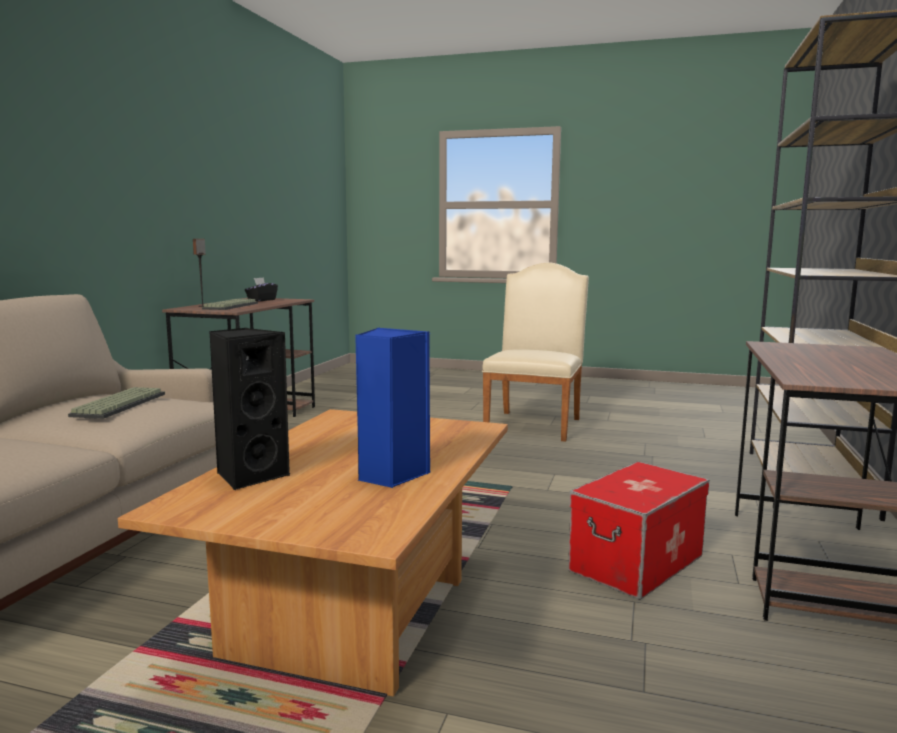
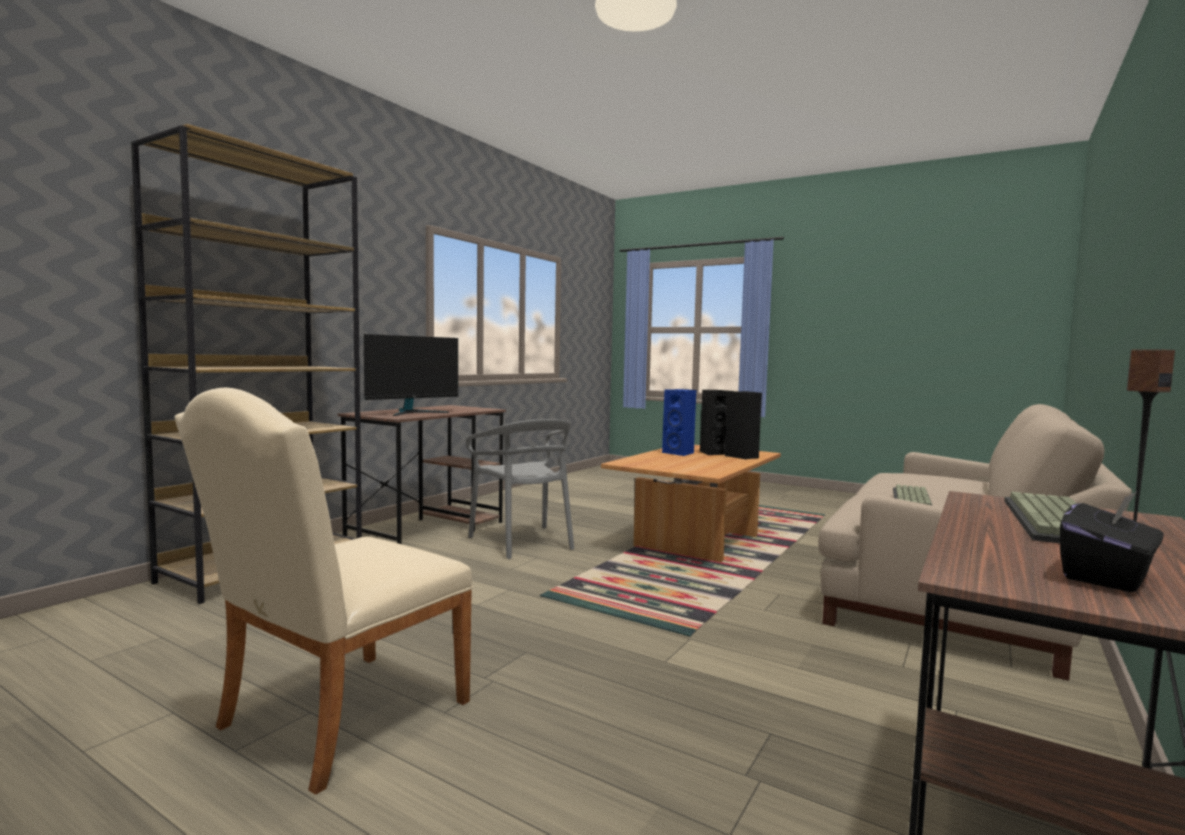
camera: 165 degrees left, 5 degrees down
storage box [568,461,709,600] -> grey chair [466,419,574,559]
none -> monitor [364,334,459,416]
none -> black speaker [700,390,732,455]

